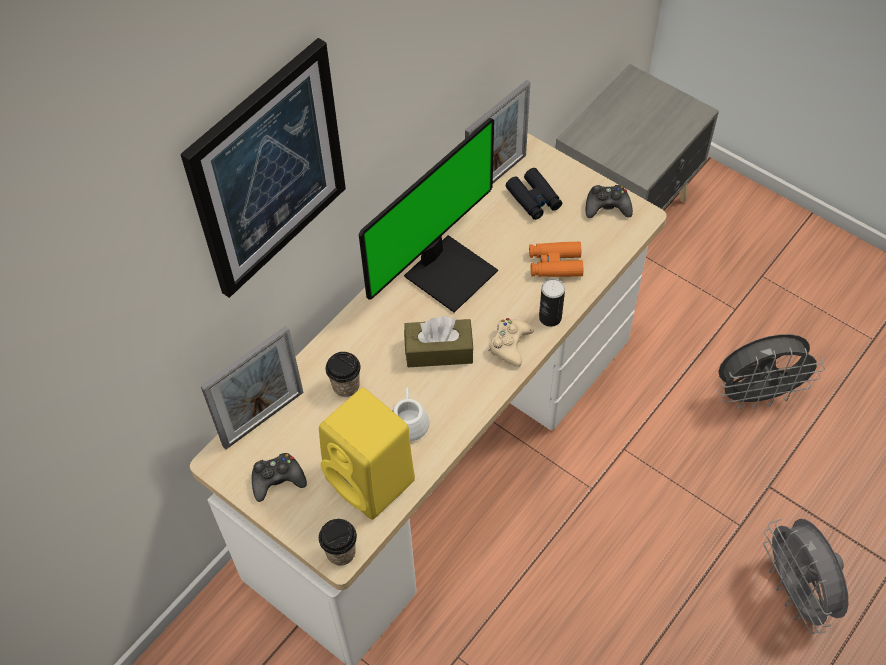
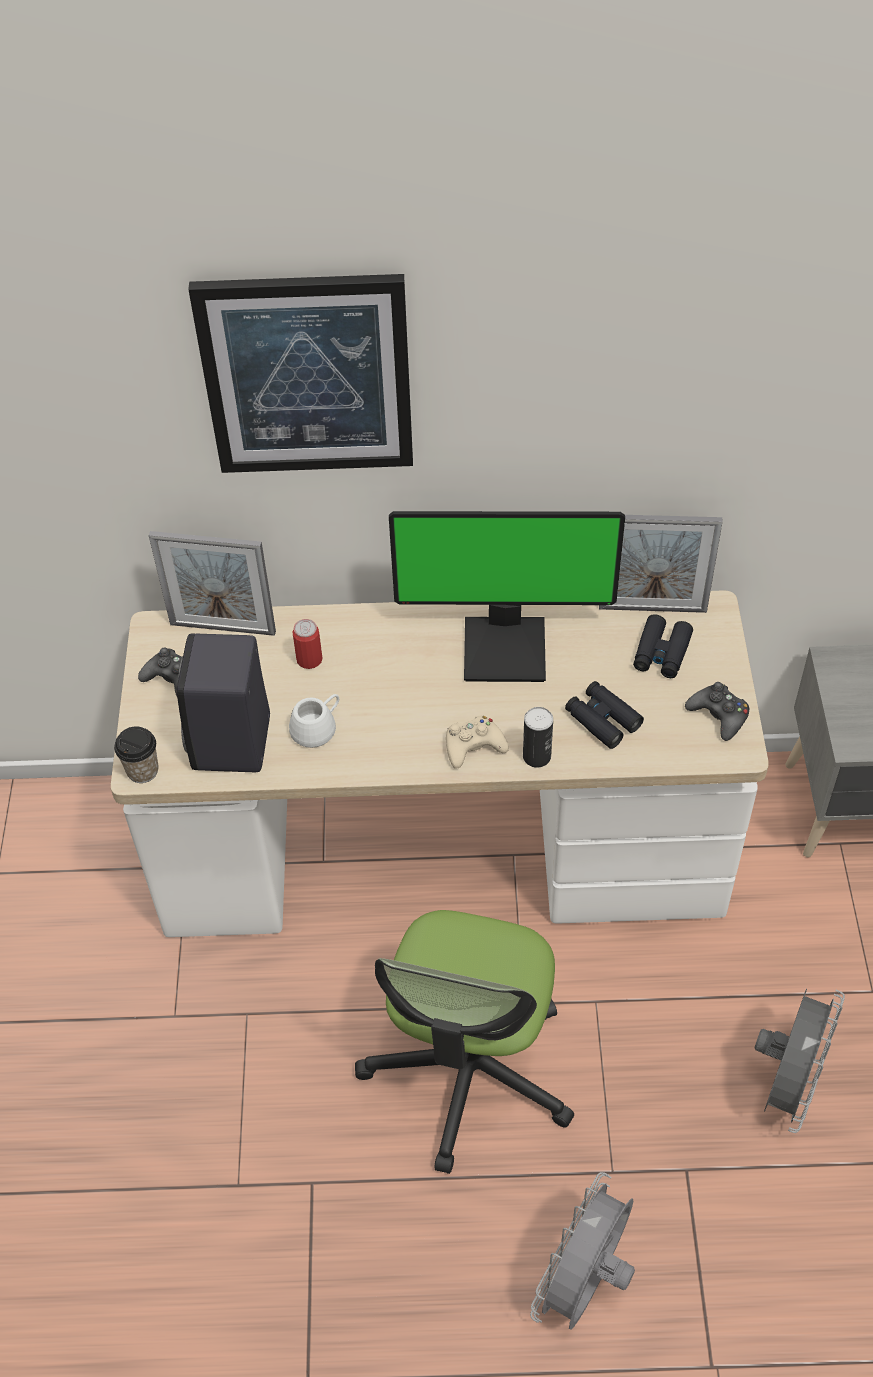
camera: 50 degrees right, 5 degrees down
yellow speaker [319,388,415,520] -> black speaker [177,633,270,772]
cup [326,352,361,397] -> can [292,619,322,669]
brown tissue box [404,316,474,367] -> none
orange binoculars [529,242,583,277] -> black binoculars [565,681,644,749]
grey fan [718,334,825,410] -> grey fan turned 105 degrees counterclockwise [754,989,845,1133]
none -> office chair [355,910,574,1174]

